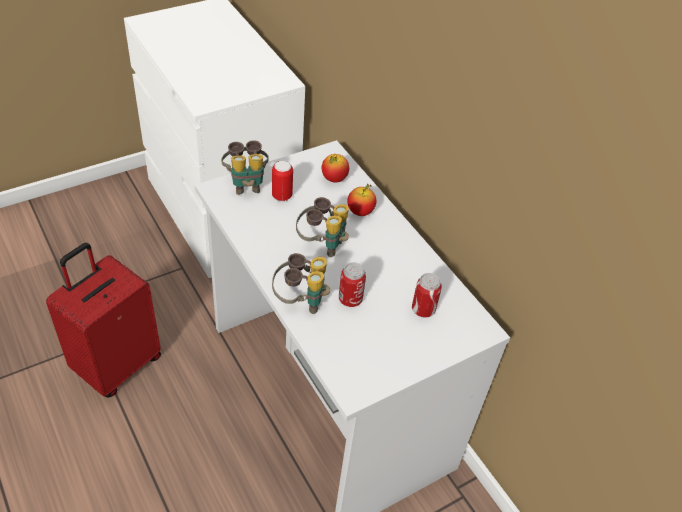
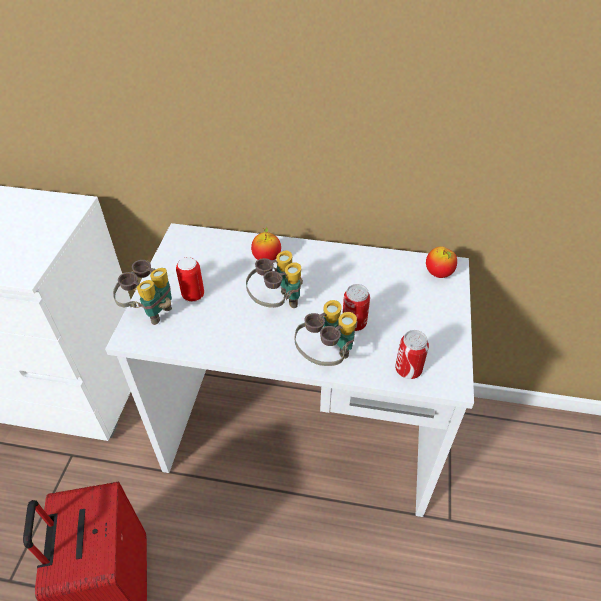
camera: 45 degrees left, 0 degrees up
apple [322,154,349,183] -> apple moved to [426,246,457,278]
can [412,273,442,318] -> can moved to [395,330,429,379]

